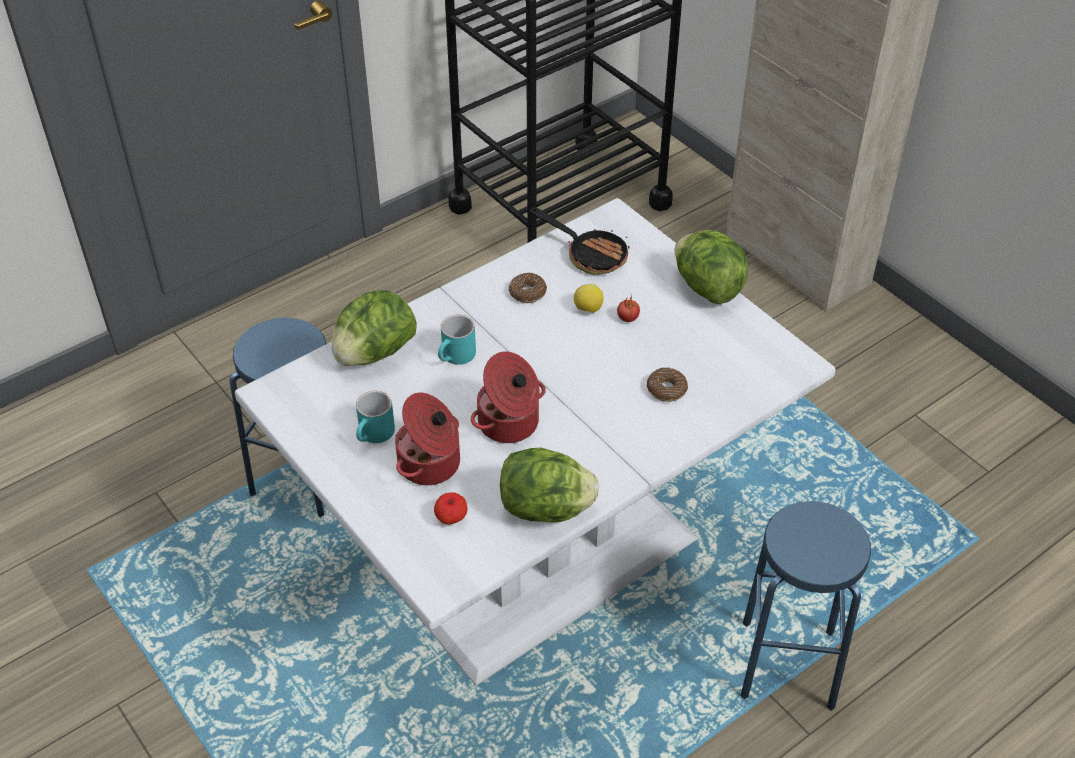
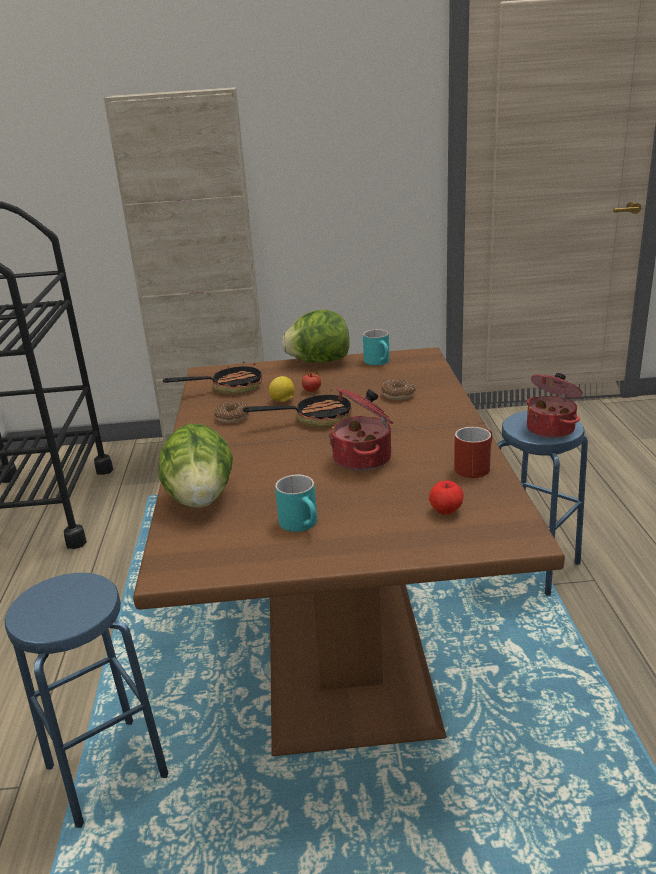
camera: 55 degrees left, 20 degrees down
white dining table [235,198,836,685] -> brown dining table [133,347,565,756]
cooking pot [395,393,460,485] -> cooking pot moved to [527,373,583,438]
turquoise mug [438,315,476,365] -> turquoise mug moved to [363,329,390,365]
lettuce [500,448,599,523] -> red mug [454,427,492,478]
none -> frying pan [242,385,352,427]

